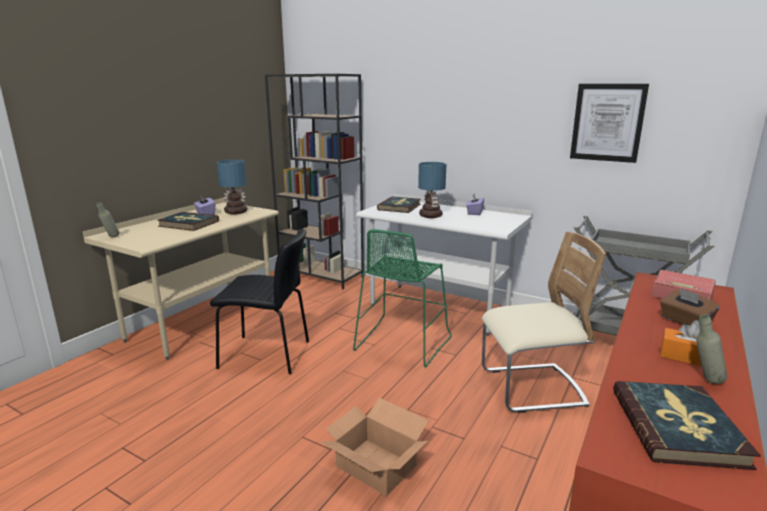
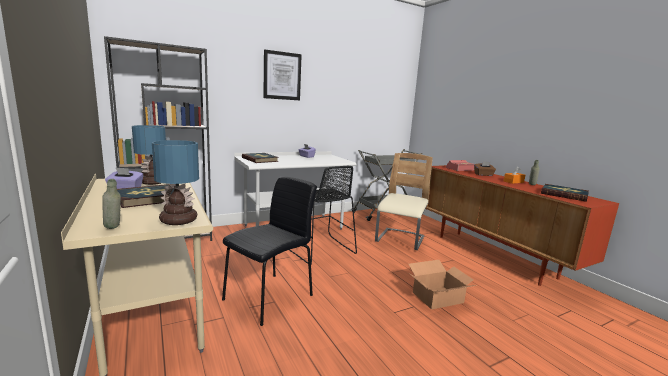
camera: 60 degrees left, 5 degrees down
green stool [353,229,451,368] -> black stool [289,166,357,264]
table lamp [418,162,446,218] -> table lamp moved to [152,140,199,225]
picture [570,84,649,163] -> picture moved to [263,49,302,100]

